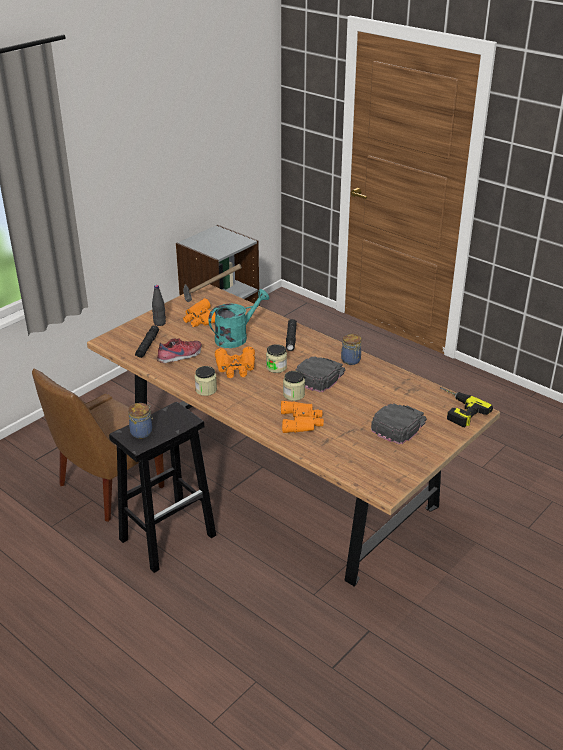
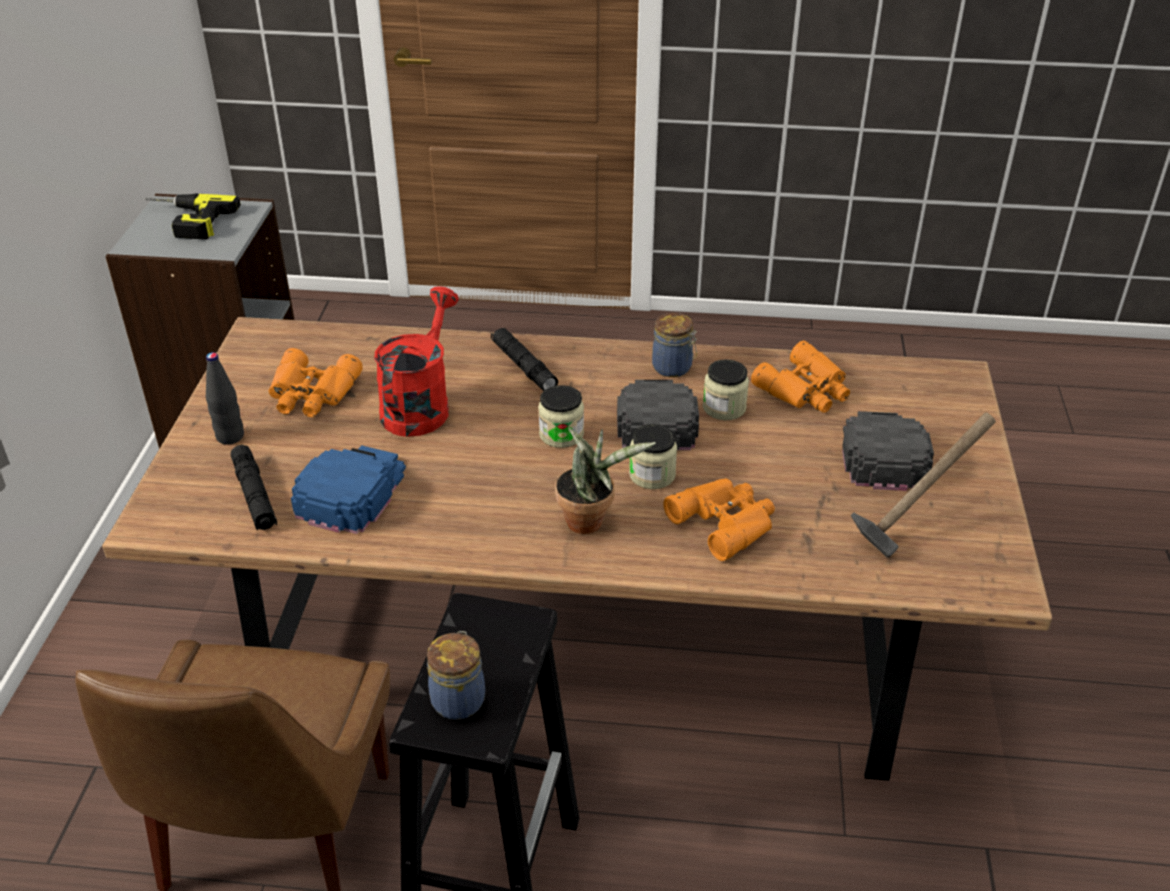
camera: 35 degrees left, 5 degrees up
shoe [157,338,202,363] -> blue cap [291,445,406,534]
hammer [183,264,242,302] -> hammer moved to [851,412,996,558]
jar [195,366,217,396] -> jar moved to [703,359,749,420]
turquoise watering can [208,289,269,348] -> red watering can [374,287,459,437]
orange binoculars [215,347,255,378] -> orange binoculars moved to [751,340,850,413]
power drill [440,387,493,427] -> power drill moved to [145,193,241,239]
none -> potted plant [555,427,656,534]

